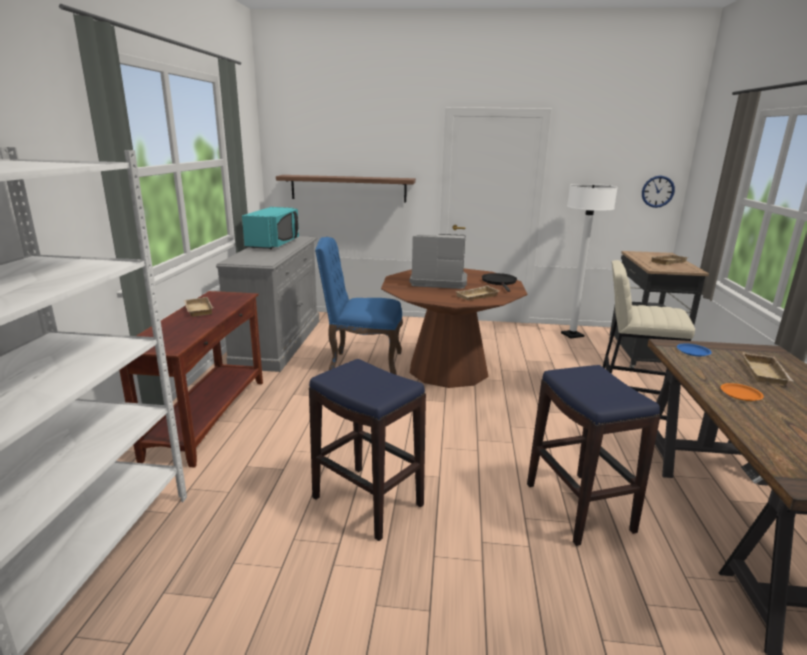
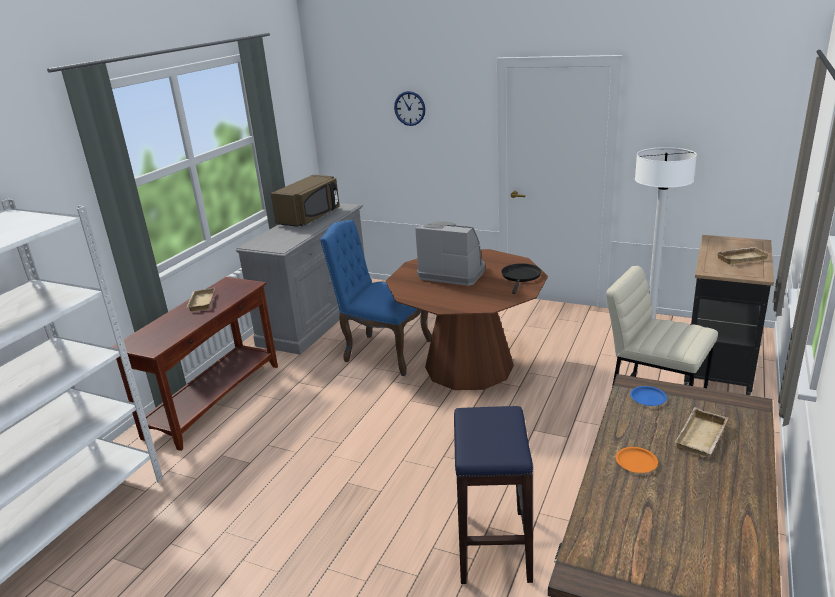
camera: 20 degrees right, 5 degrees up
turquoise microwave [242,207,299,249] -> brown microwave [271,175,340,227]
shelf [276,175,416,203] -> none
stool [309,359,426,541] -> none
beige tray [456,285,499,300] -> none
wall clock [642,176,675,208] -> wall clock moved to [394,91,425,126]

